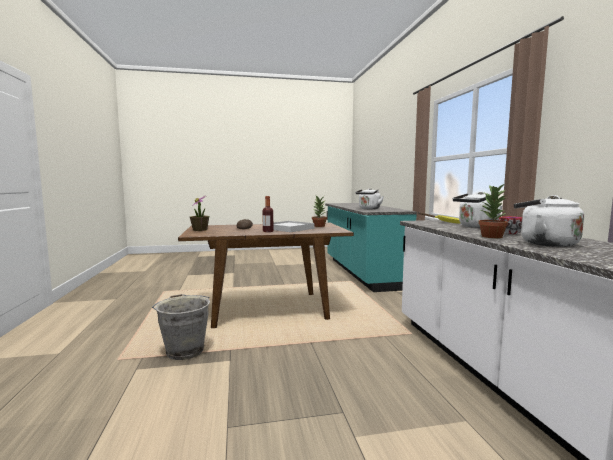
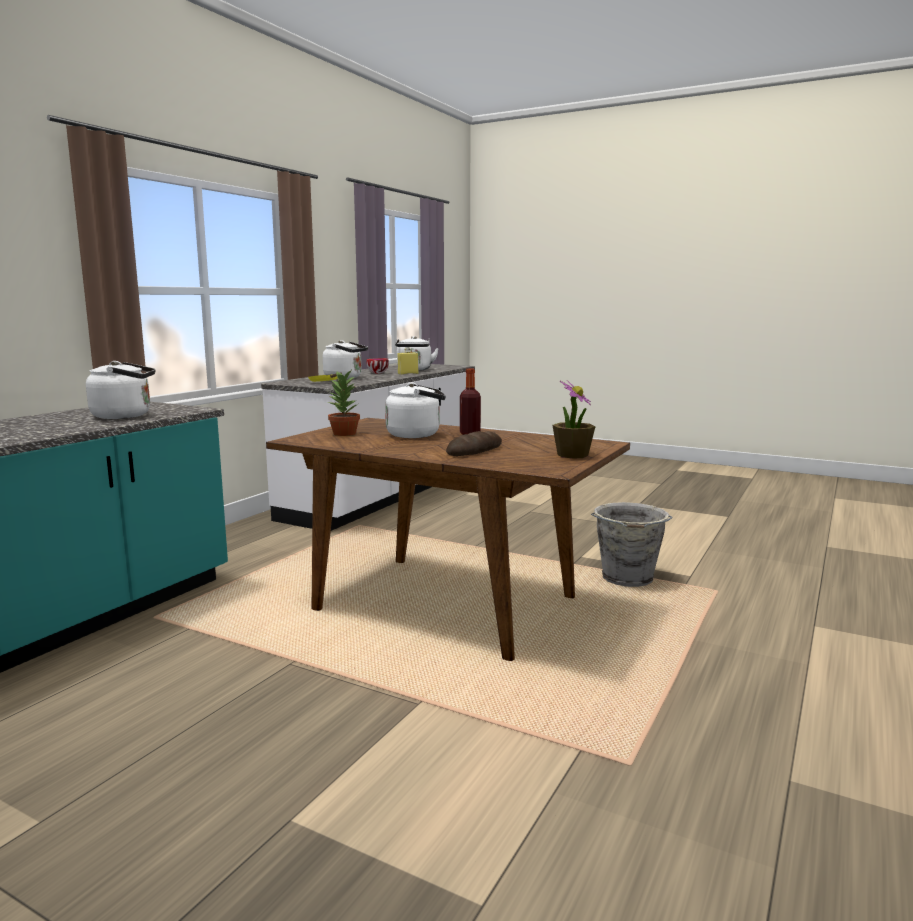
camera: 140 degrees left, 5 degrees up
white tray [273,221,314,232] -> white kettle [385,383,446,438]
potted plant [478,184,508,238] -> yellow bottle [398,347,418,375]

